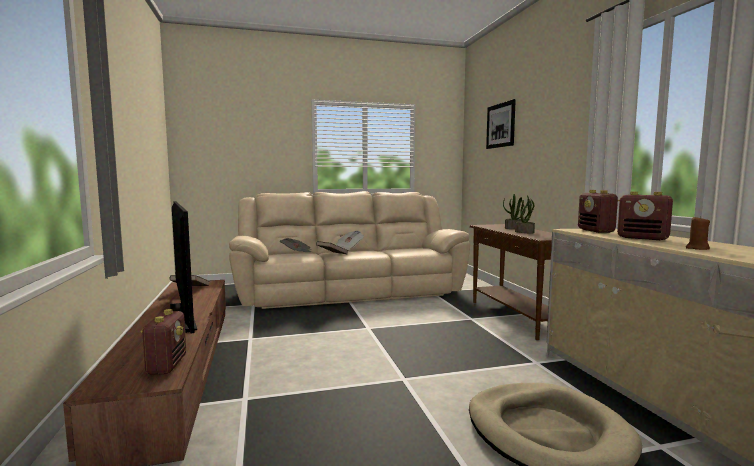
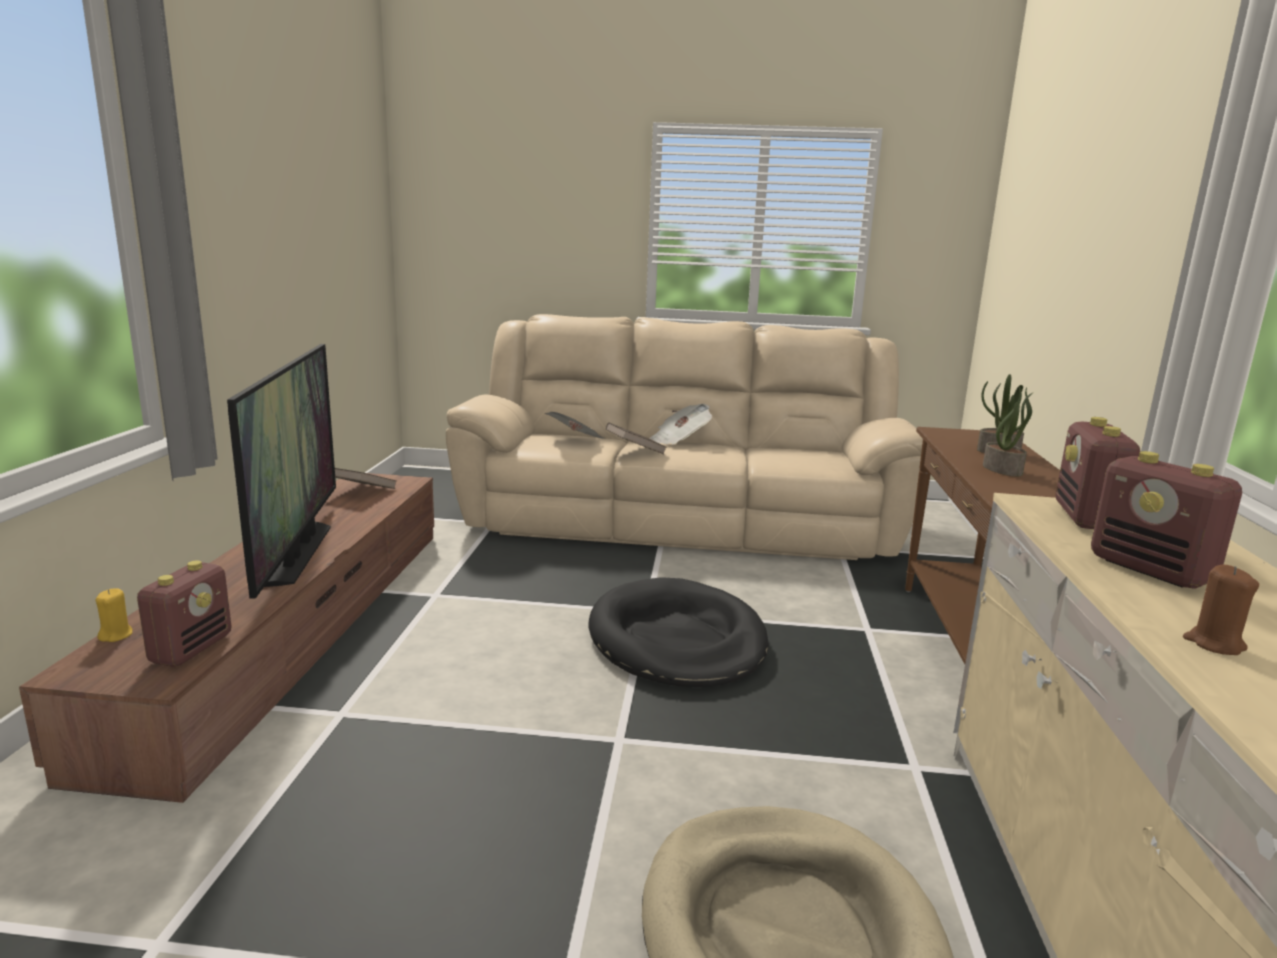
camera: 20 degrees right, 10 degrees up
picture [486,99,516,149] -> none
none -> yellow candle [96,588,133,642]
none -> black dog bed [589,577,769,687]

